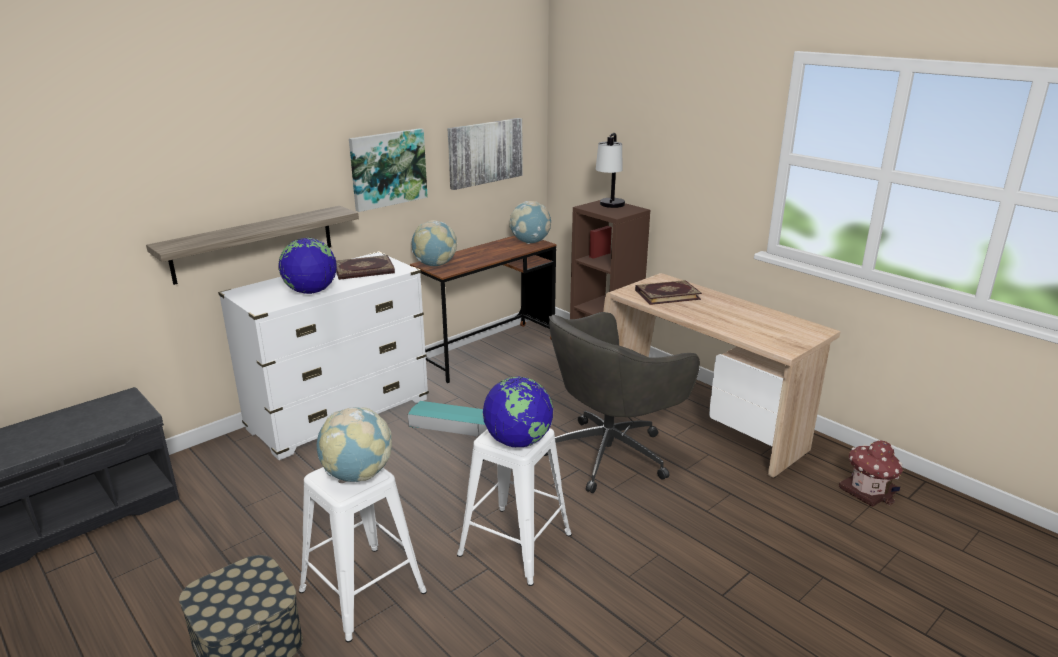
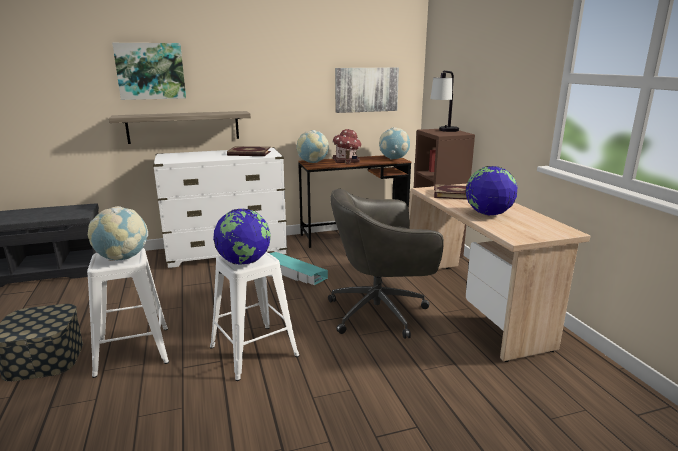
camera: 25 degrees right, 5 degrees down
globe [278,238,337,294] -> globe moved to [465,166,517,215]
picture [349,128,428,212] -> picture moved to [112,43,186,100]
toy house [839,440,903,507] -> toy house moved to [332,129,361,164]

